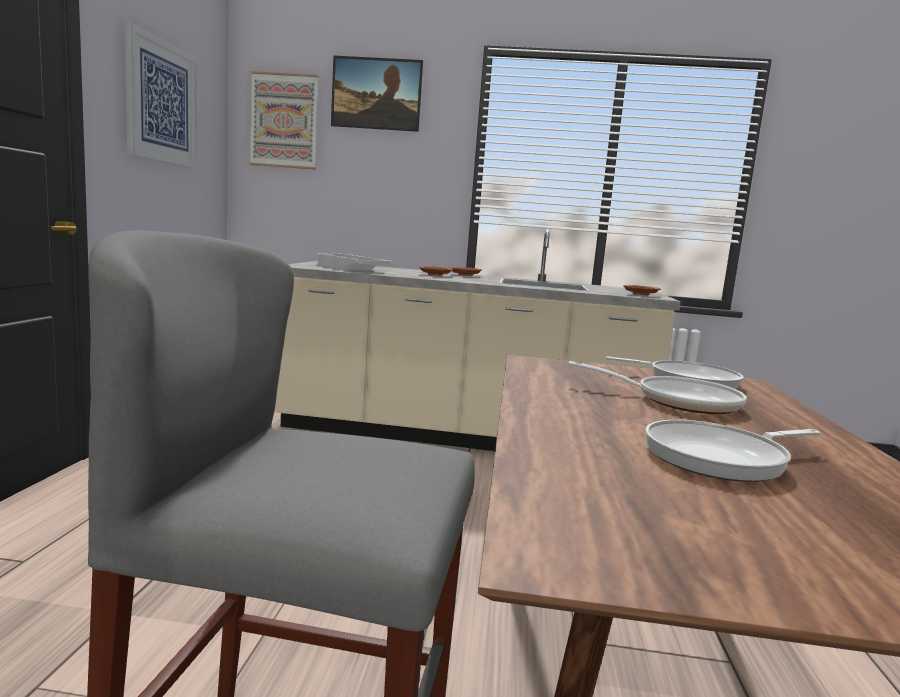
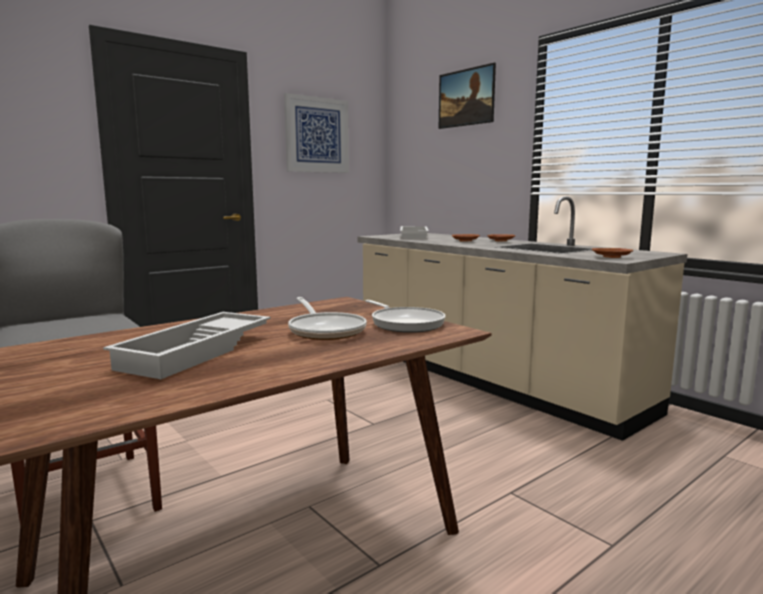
camera: 45 degrees right, 0 degrees up
picture [249,71,318,169] -> none
frying pan [645,420,821,482] -> white tray [103,312,271,379]

